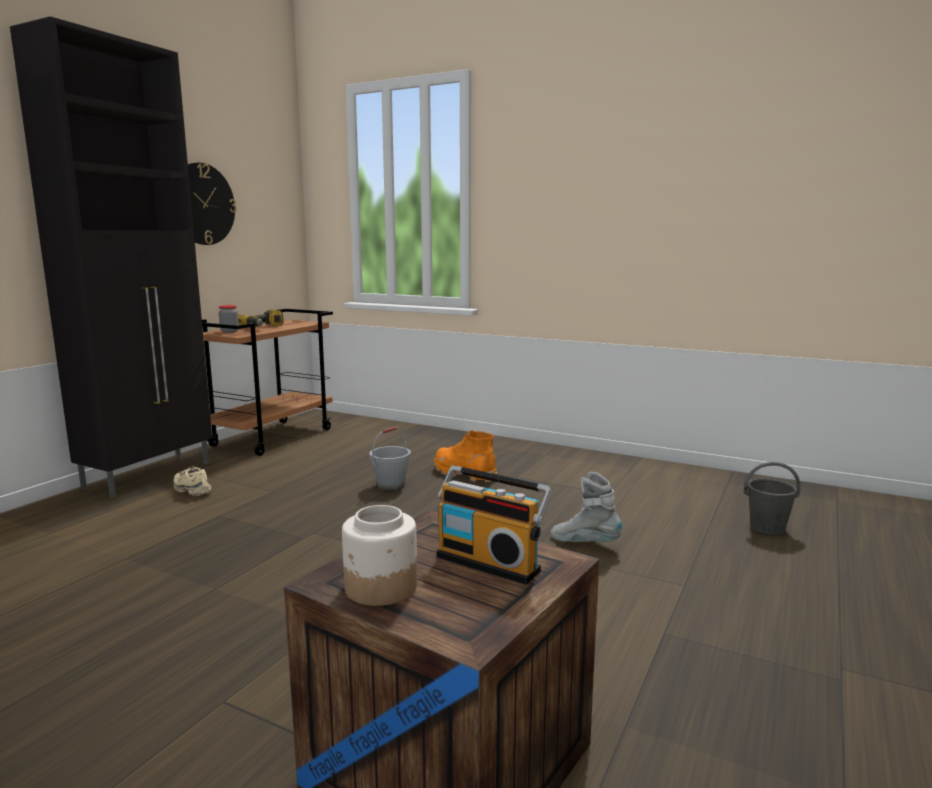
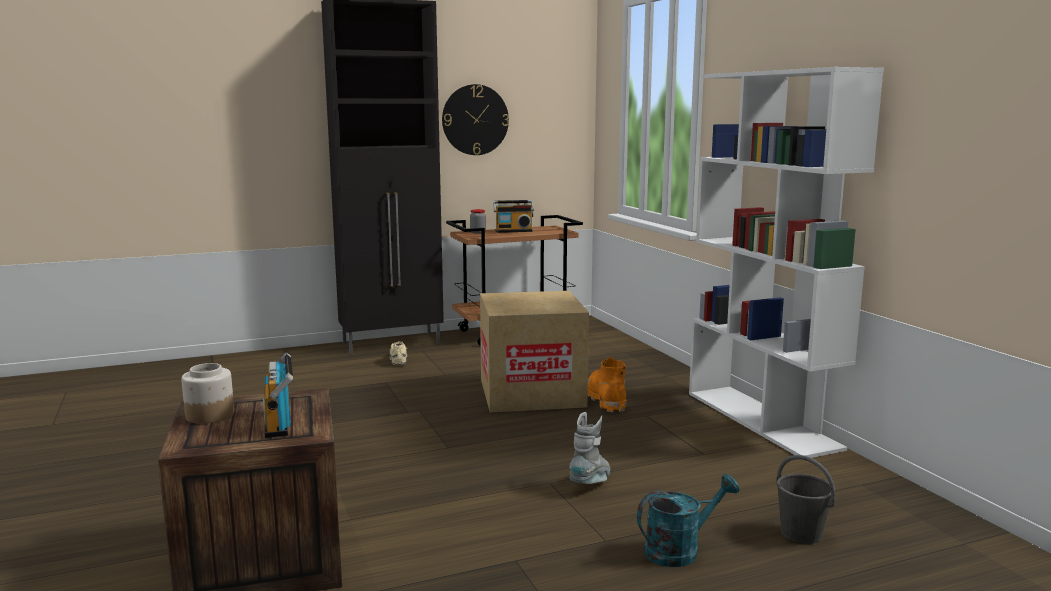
camera: 40 degrees right, 0 degrees up
power drill [238,310,284,326] -> radio [493,200,534,233]
grey bucket [369,427,411,490] -> cardboard box [480,291,589,412]
grey boot [551,472,622,543] -> grey boot turned 45 degrees clockwise [569,412,610,484]
none -> turquoise watering can [637,474,740,567]
none -> white bookcase [689,67,884,458]

